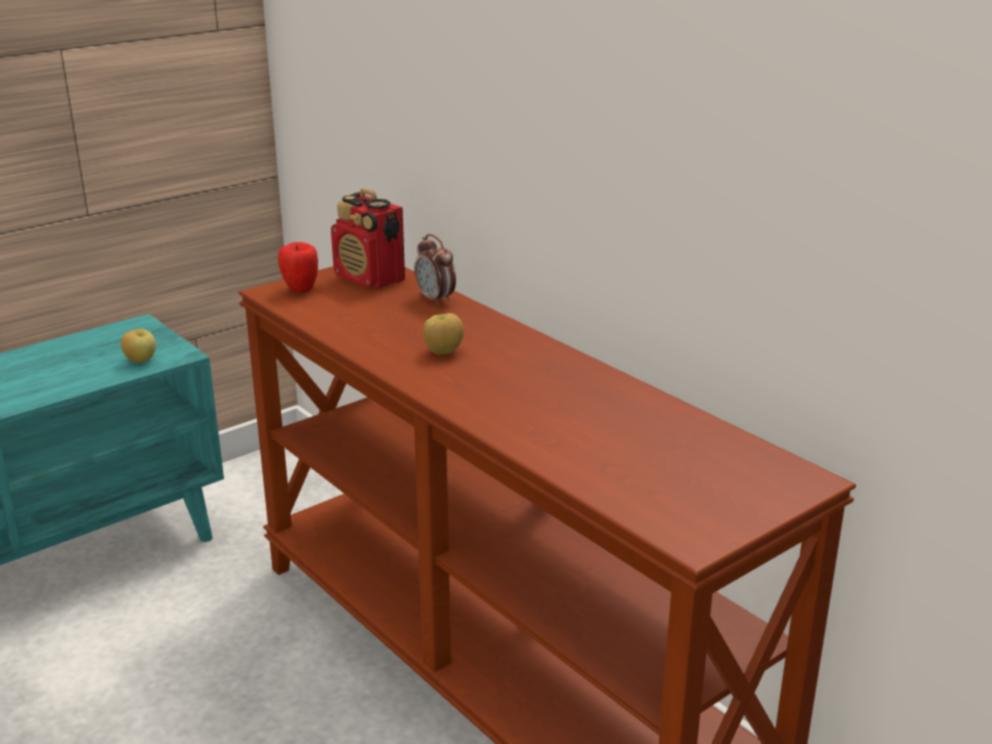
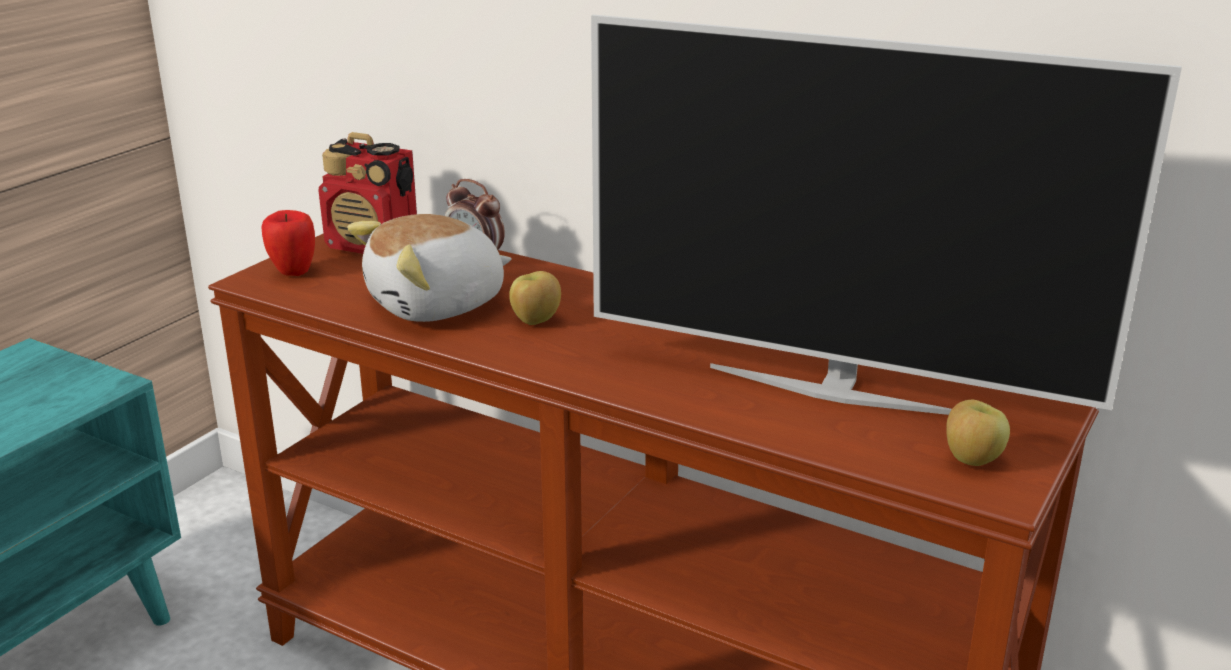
camera: 20 degrees left, 0 degrees up
apple [121,329,156,363] -> apple moved to [946,400,1010,466]
none -> plush toy [347,214,512,322]
none -> television [591,15,1182,415]

